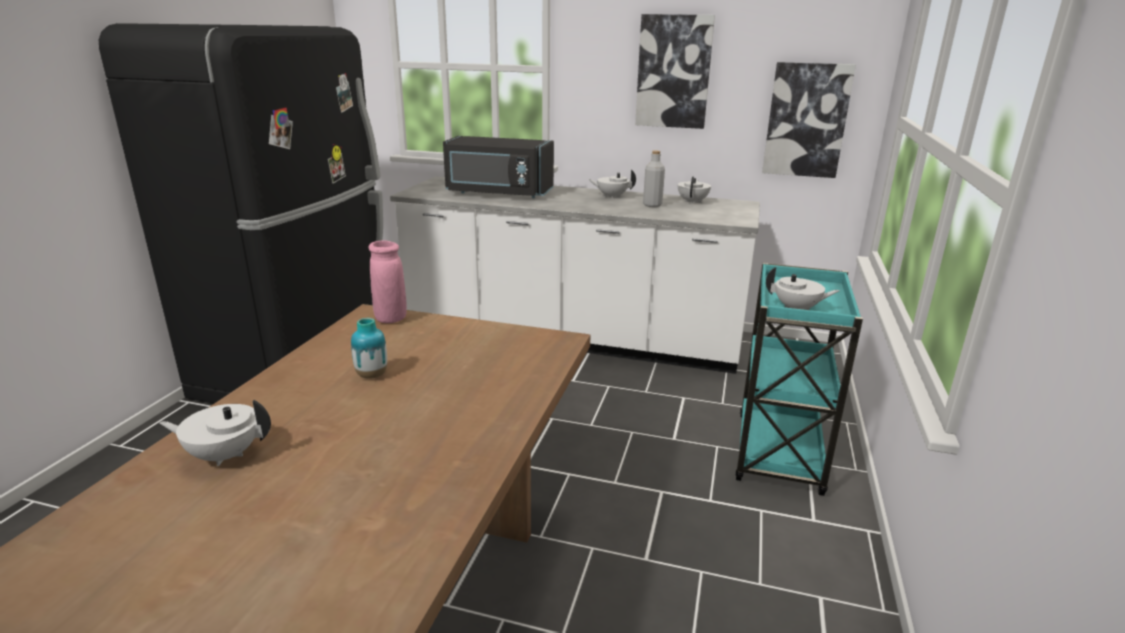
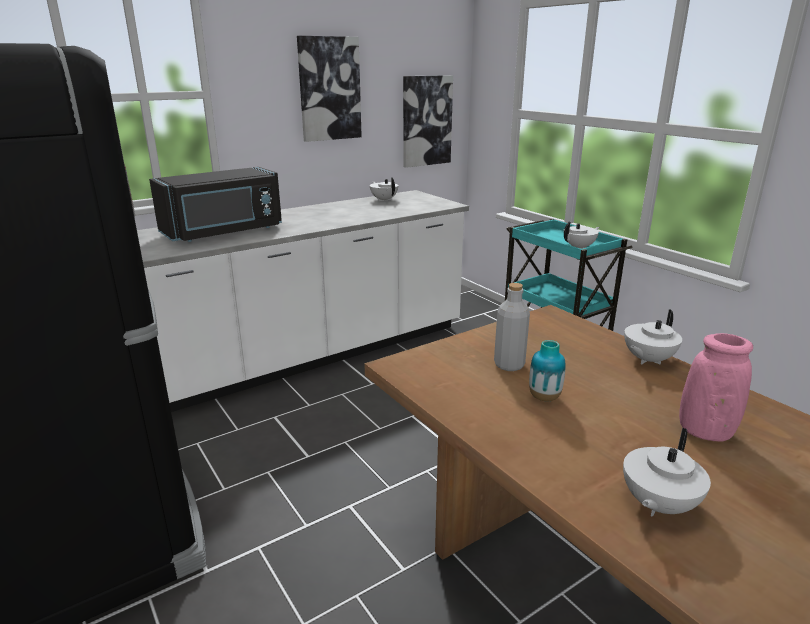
camera: 50 degrees left, 0 degrees up
pink vase [369,240,407,323] -> pink vase moved to [679,333,753,442]
white teapot [588,169,636,199] -> white teapot moved to [624,309,682,365]
grey bottle [643,150,665,207] -> grey bottle moved to [494,283,530,371]

